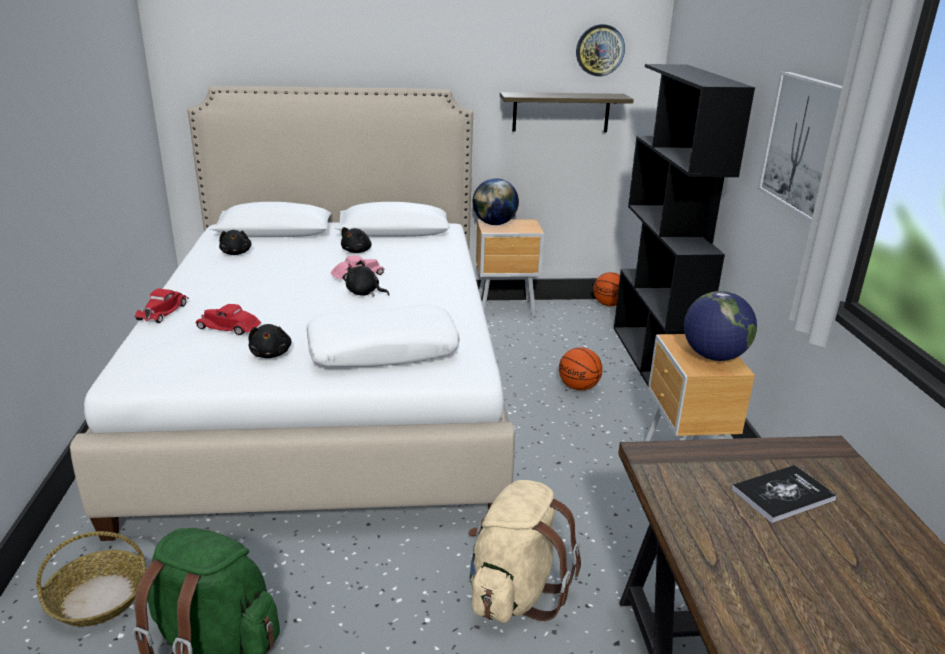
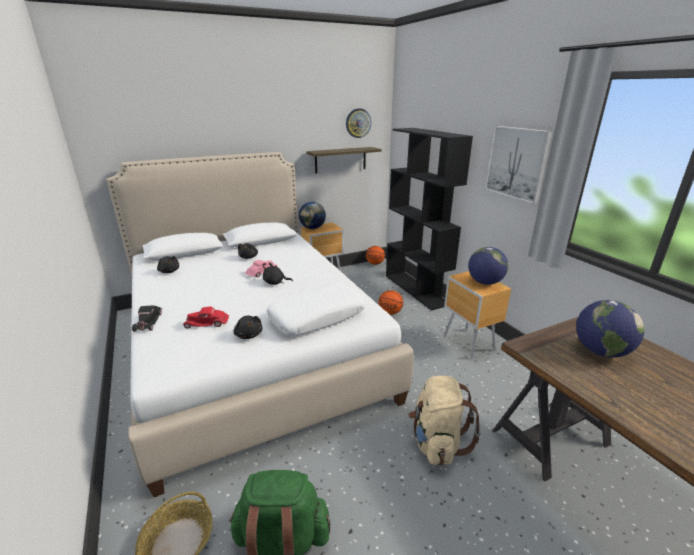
camera: 20 degrees left, 0 degrees up
red toy car [135,289,189,323] -> black toy car [132,305,162,332]
book [731,465,837,523] -> globe [576,300,644,358]

